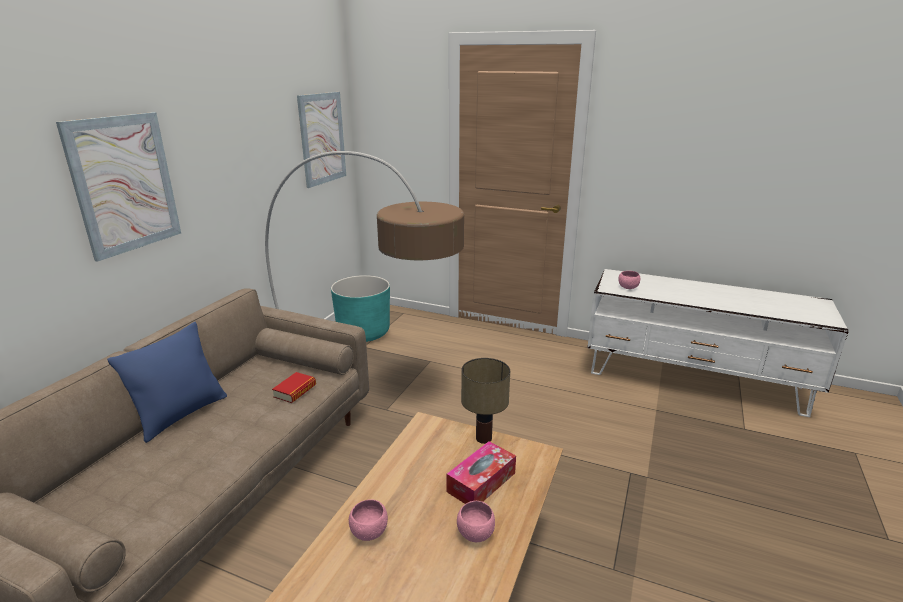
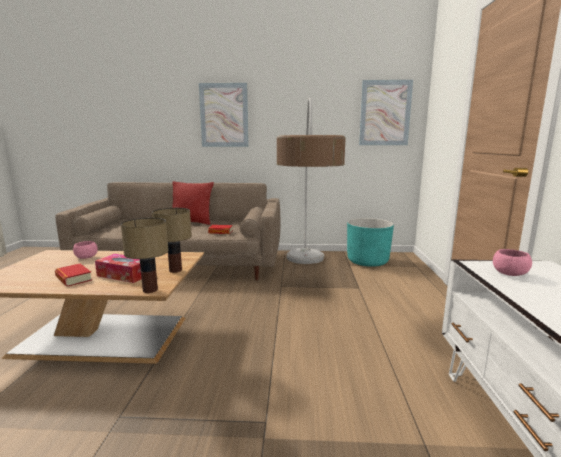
camera: 70 degrees right, 10 degrees down
blue pillow [107,322,227,443] -> red pillow [172,181,214,225]
pink bowl [457,501,495,542] -> book [55,264,92,287]
none -> table lamp [121,218,169,293]

